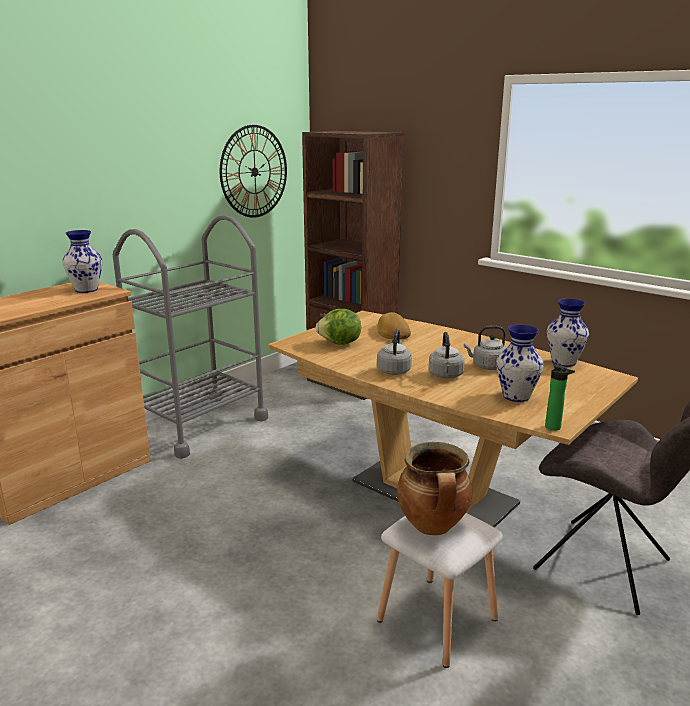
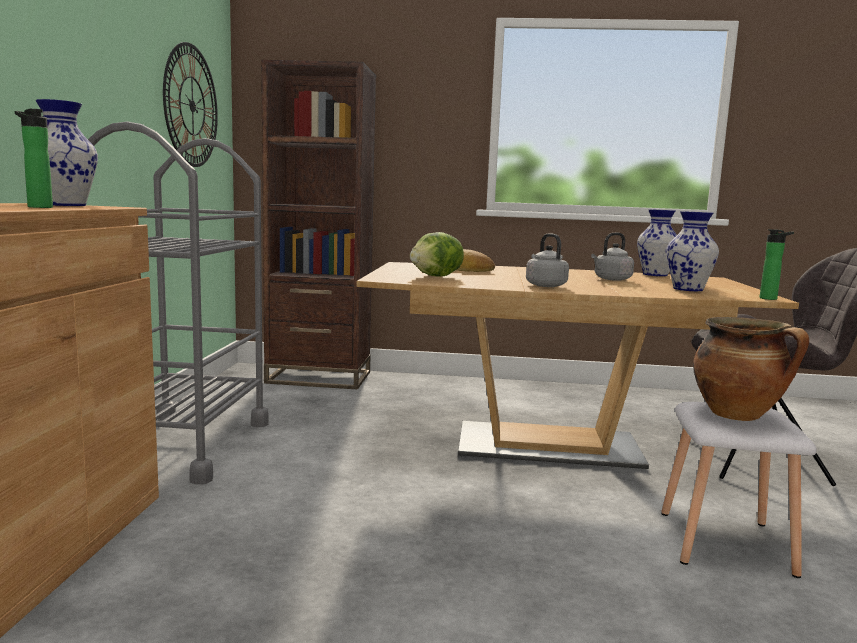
camera: 35 degrees left, 10 degrees down
grey kettle [428,332,465,379] -> none
none -> bottle [15,109,53,208]

